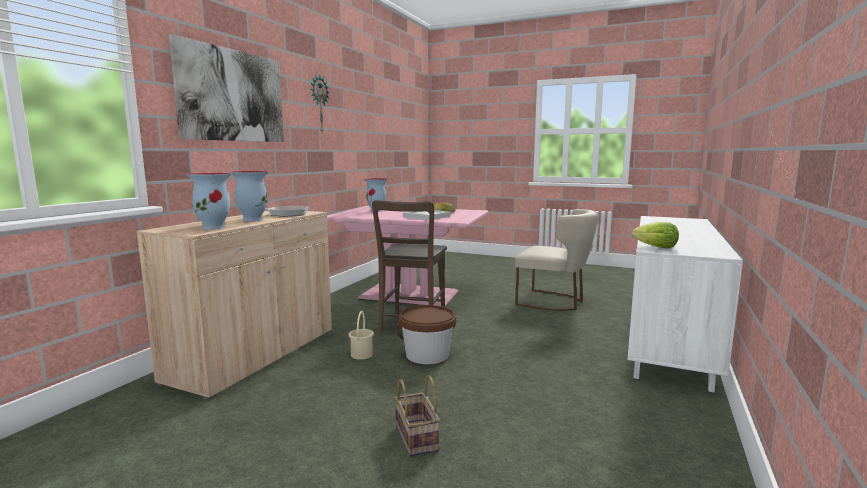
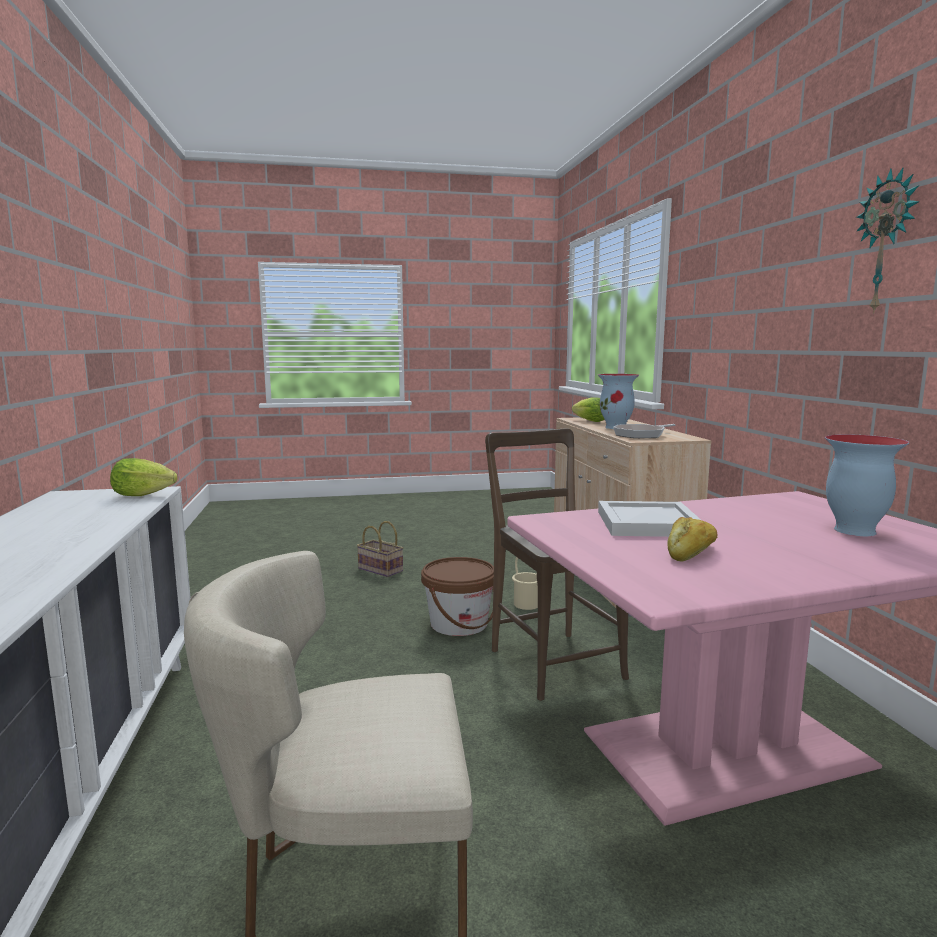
camera: 145 degrees right, 0 degrees up
picture [169,34,284,142] -> none
vase [186,173,231,229] -> lettuce [572,398,605,422]

